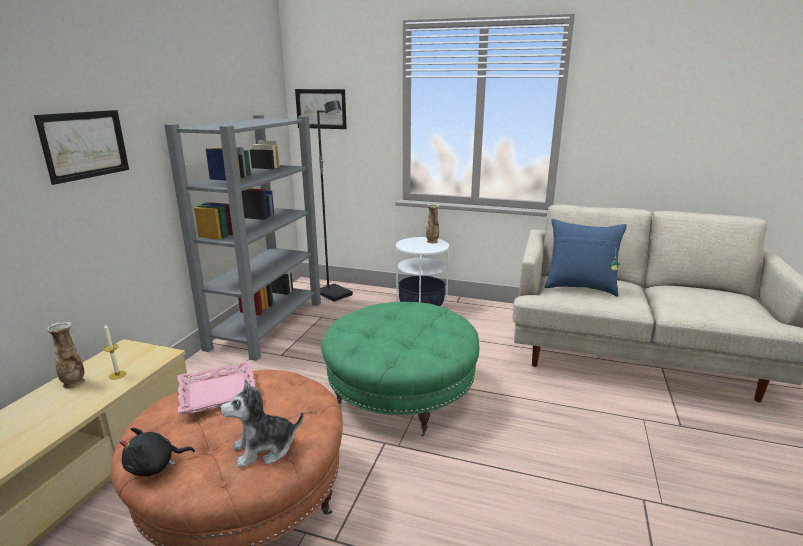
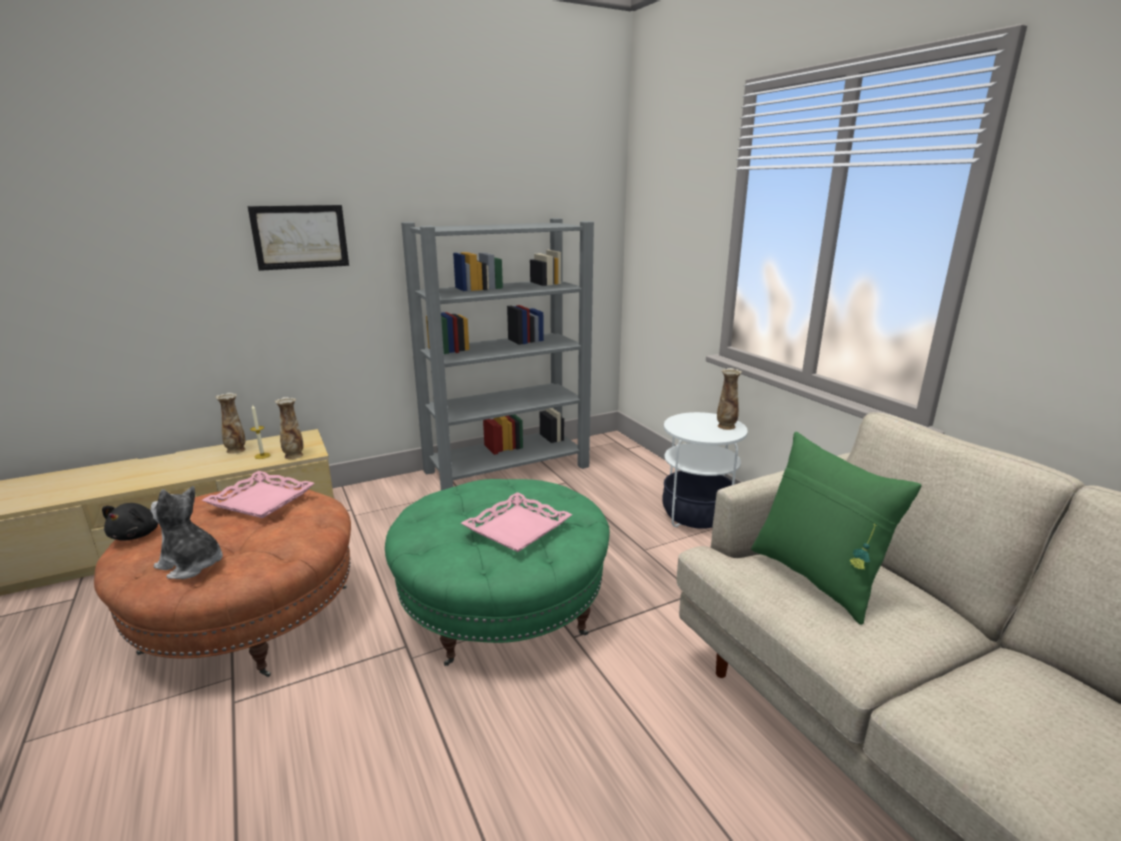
camera: 45 degrees right, 0 degrees up
black plush toy [119,427,195,476] -> black plush toy turned 105 degrees counterclockwise [102,503,158,541]
picture [295,89,347,129] -> none
black floor lamp [317,100,353,302] -> none
blue pillow [544,219,627,296] -> green pillow [751,432,922,625]
none -> vase [275,397,303,459]
none -> pink tray [461,492,573,552]

